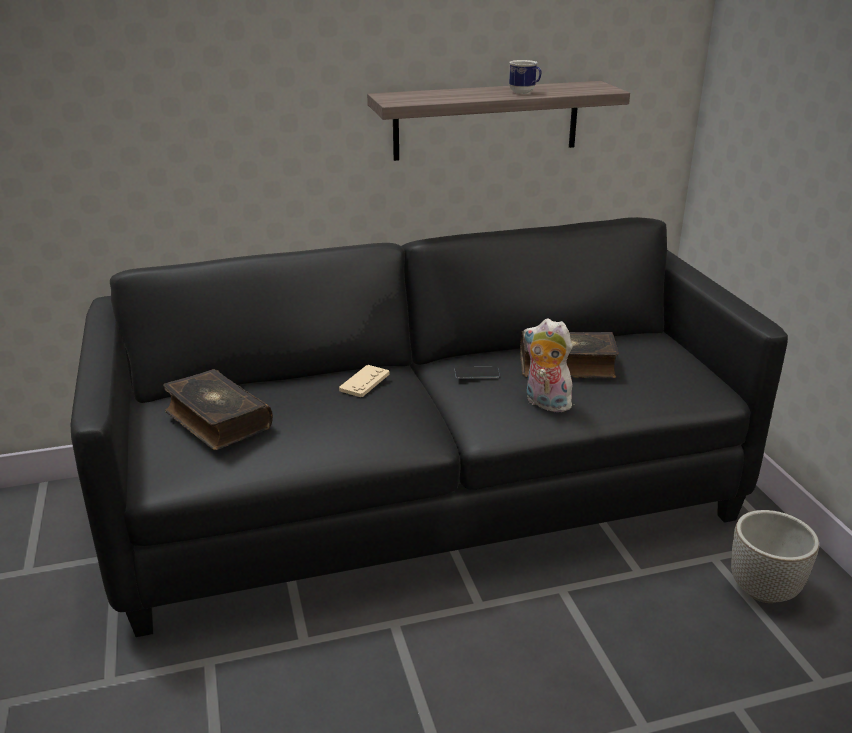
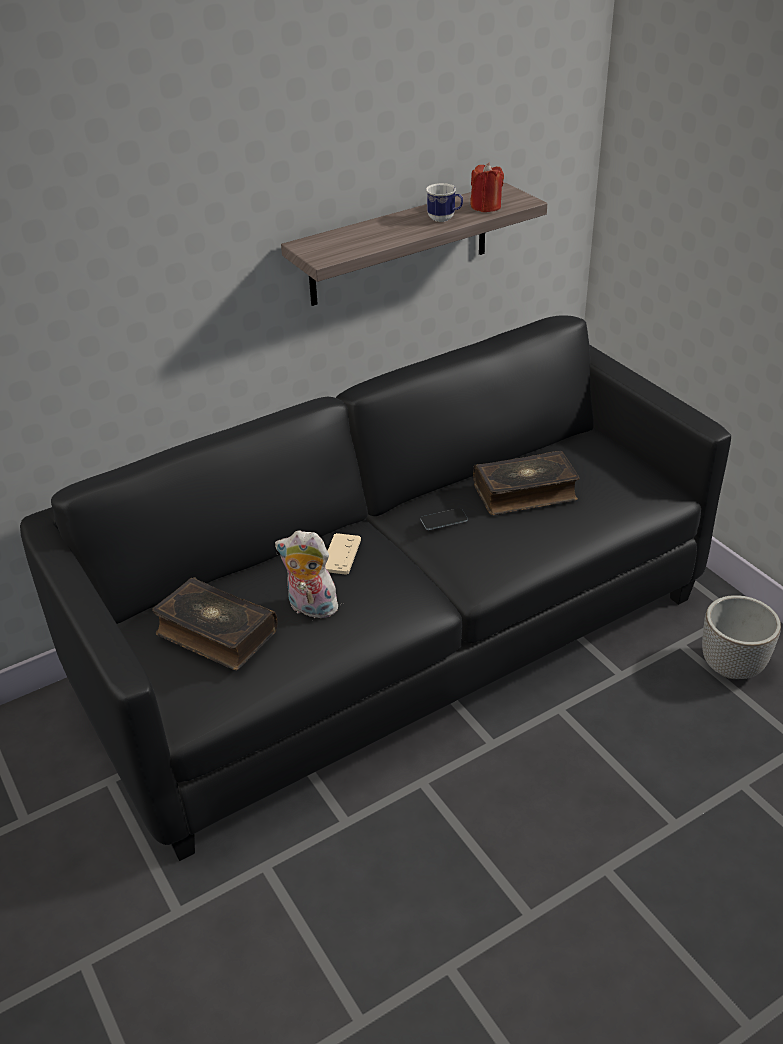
camera: 15 degrees left, 10 degrees up
plush toy [524,318,574,413] -> plush toy moved to [275,530,342,618]
none -> red candle [470,162,504,212]

